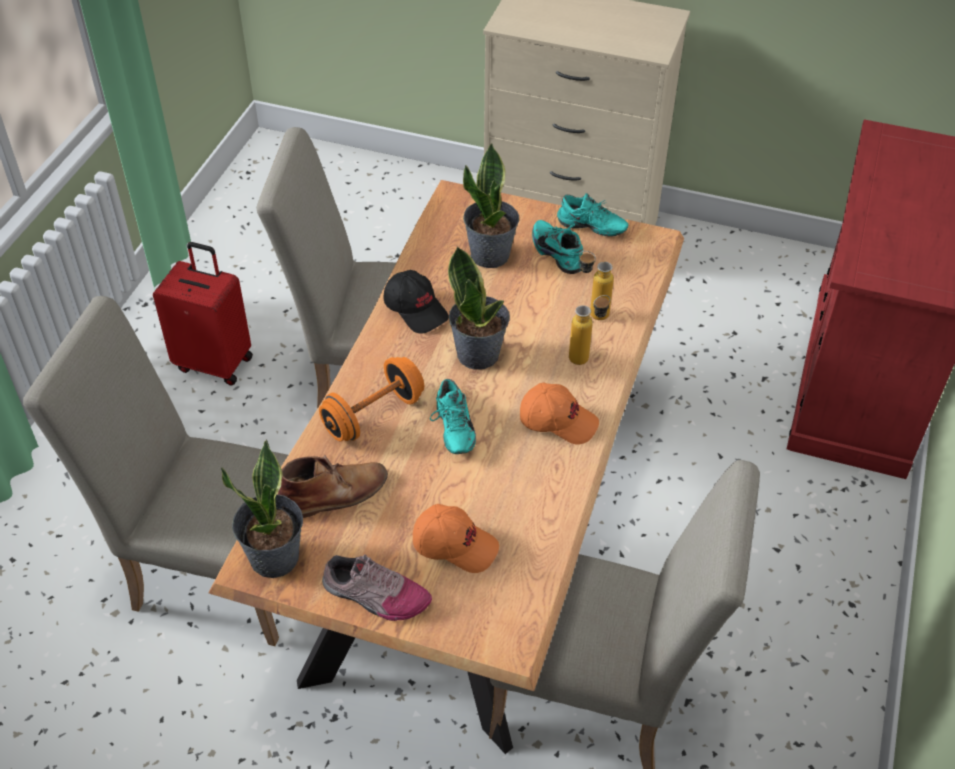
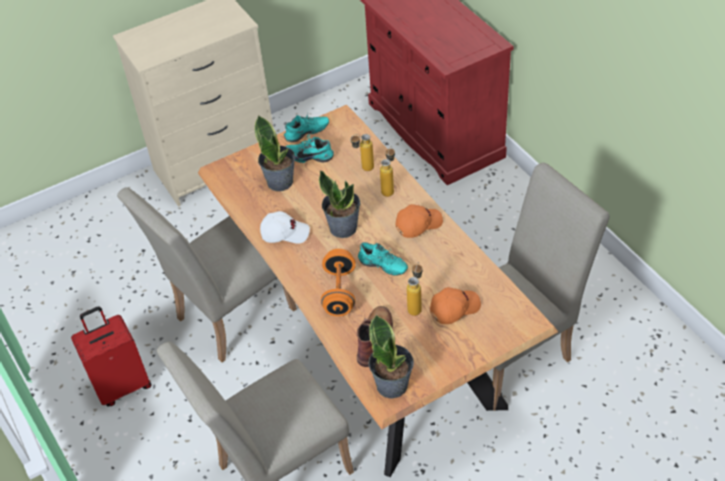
camera: 45 degrees left, 0 degrees up
shoe [322,554,432,621] -> none
black cap [384,270,449,334] -> white cap [260,211,310,244]
none -> bottle [407,262,423,316]

